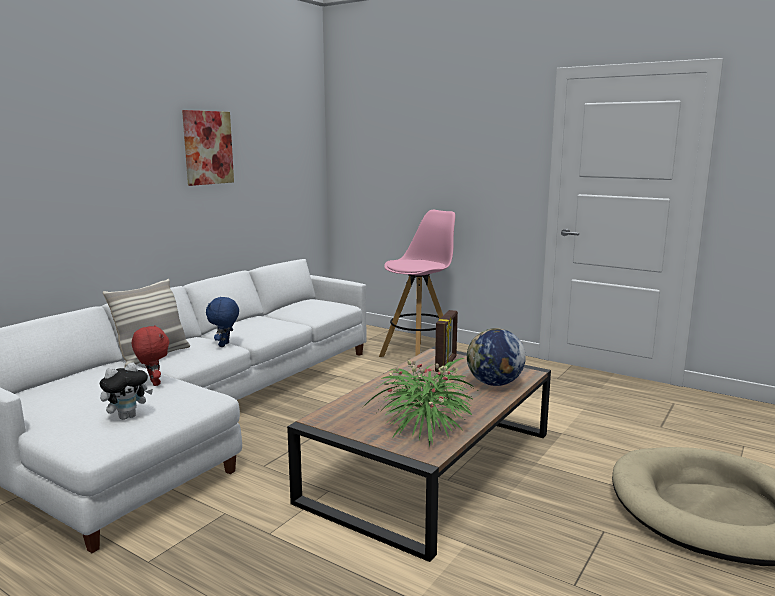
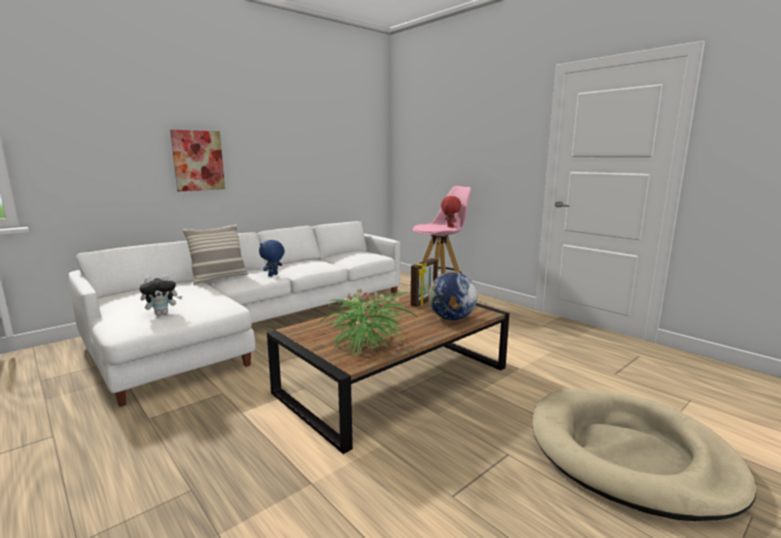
camera: 15 degrees right, 0 degrees up
red plush toy [132,325,169,386] -> red plush toy moved to [441,196,461,228]
picture [182,110,234,186] -> picture moved to [170,130,225,192]

